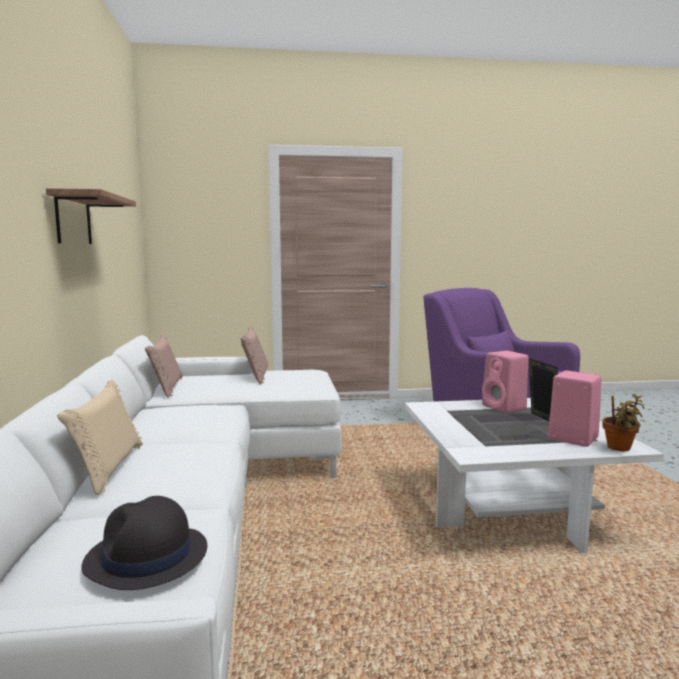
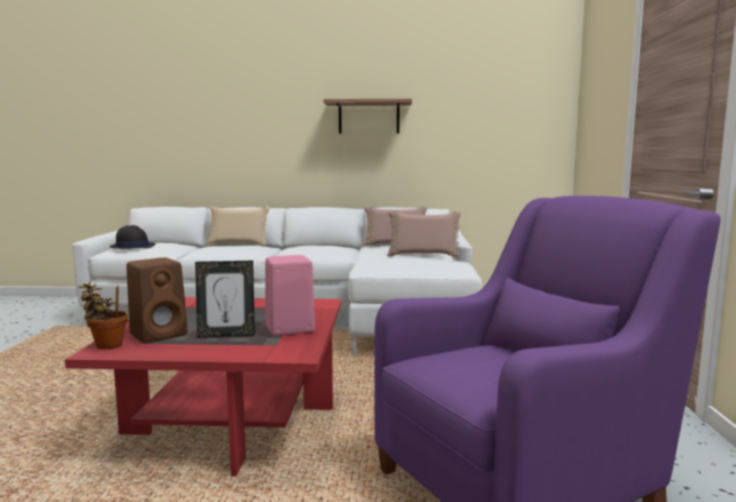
camera: 100 degrees right, 0 degrees up
white coffee table [405,398,664,553] -> red coffee table [65,297,341,476]
pink speaker [548,370,601,447] -> brown speaker [126,257,187,343]

